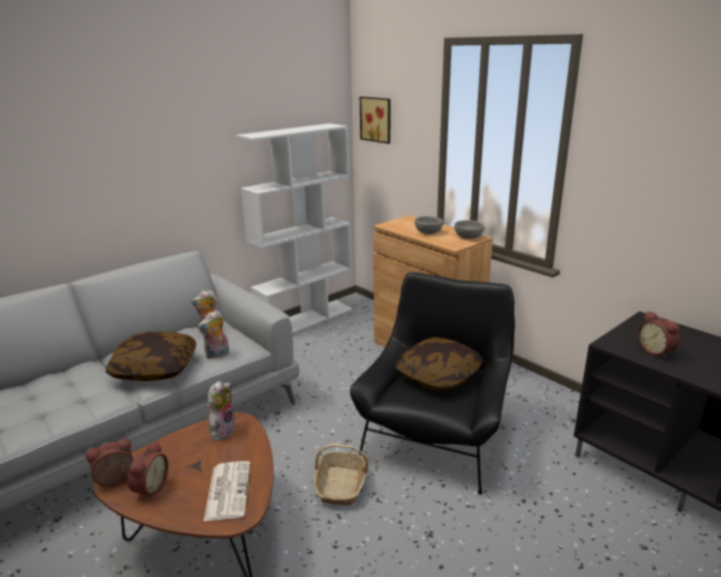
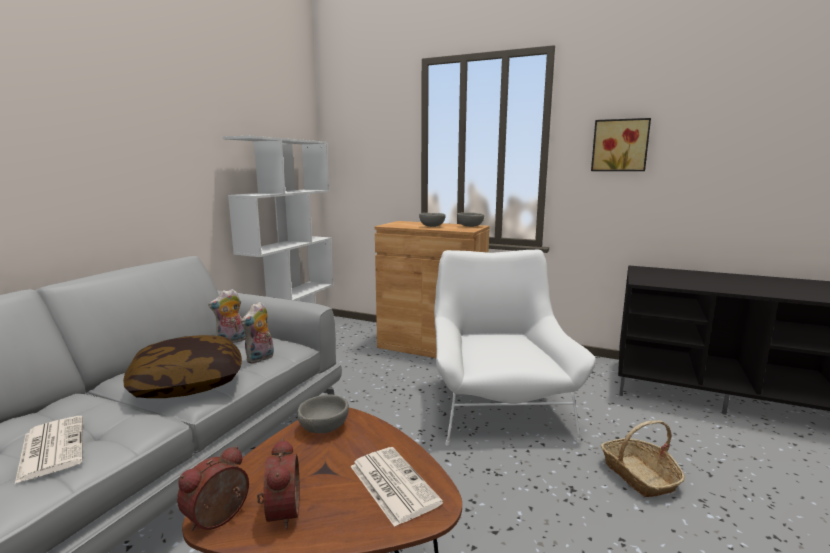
camera: 25 degrees left, 10 degrees down
plush toy [208,381,236,441] -> grey bowl [297,394,349,433]
basket [314,443,369,505] -> basket moved to [601,420,685,497]
black armchair [350,272,515,495] -> white armchair [434,250,595,445]
picture [360,97,391,144] -> picture moved to [591,118,651,171]
pillow [394,337,484,392] -> none
alarm clock [638,311,680,359] -> none
none -> newspaper [15,416,83,484]

